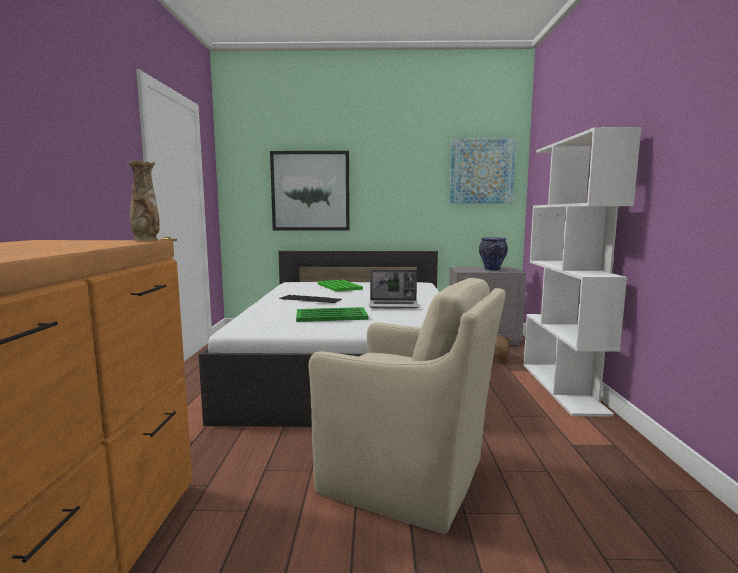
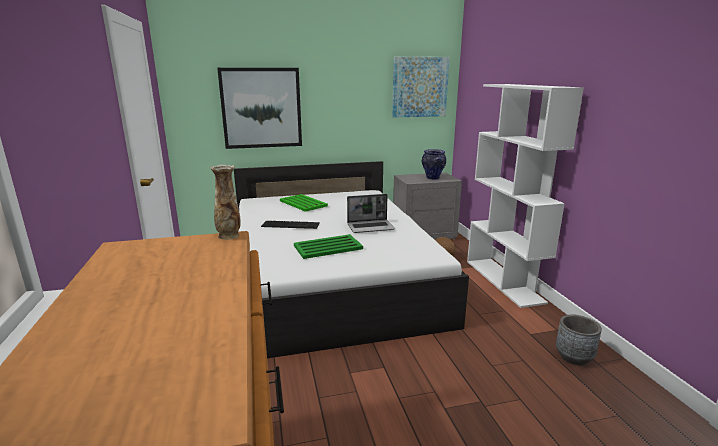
camera: 15 degrees left, 10 degrees up
beige armchair [309,278,505,534] -> none
none -> grey planter [556,314,602,365]

